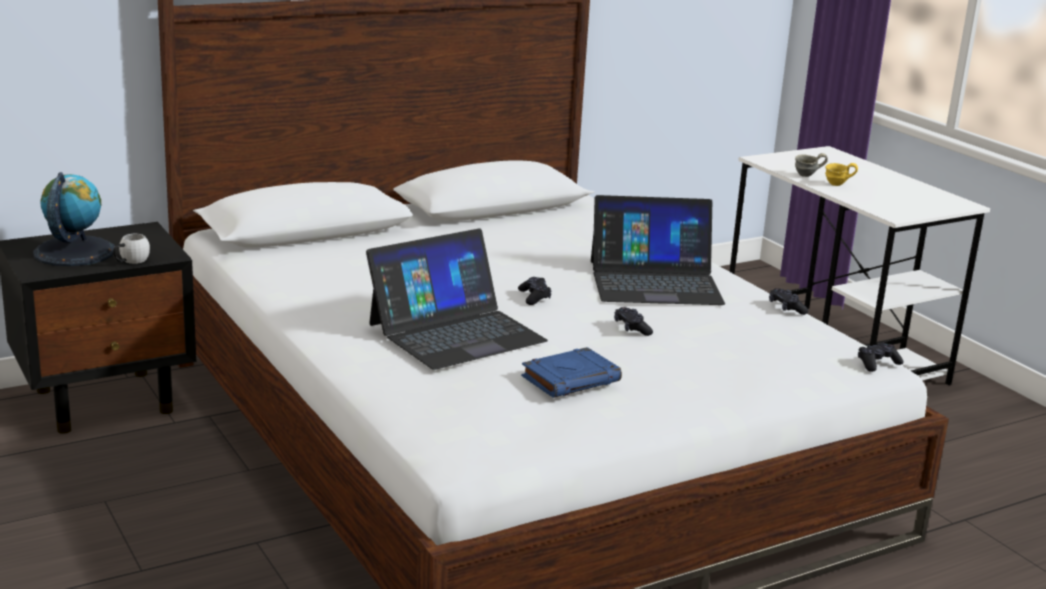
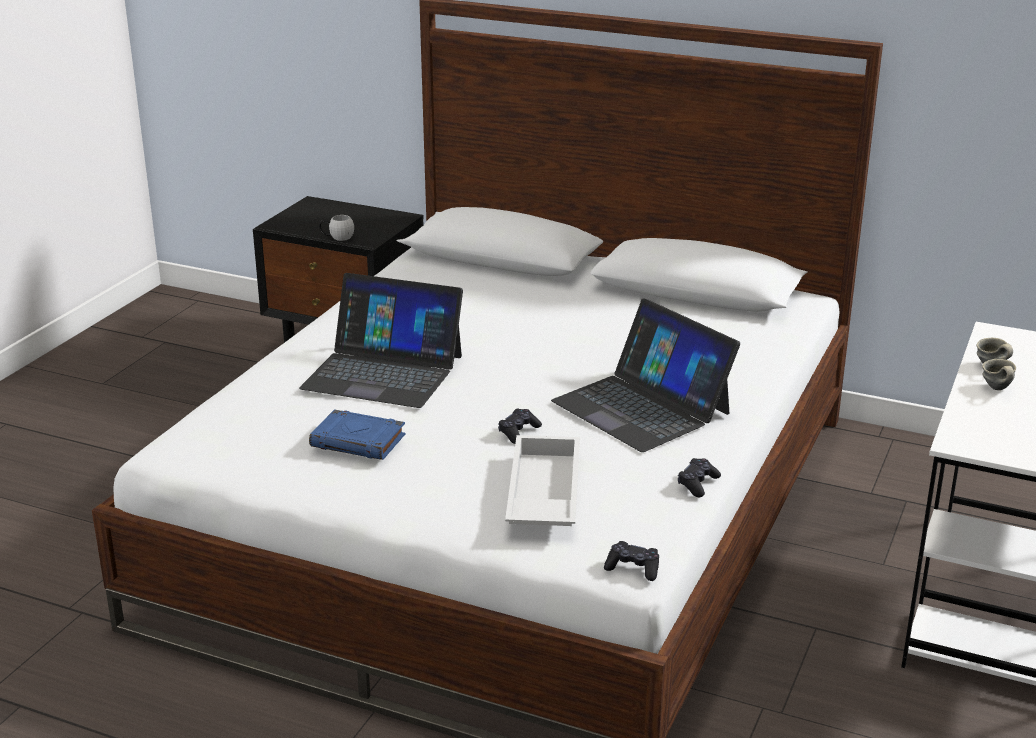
camera: 55 degrees right, 5 degrees up
globe [33,172,115,266] -> none
black game controller [518,277,551,305] -> none
yellow mug [825,163,858,186] -> grey mug [982,359,1016,390]
none -> white tray [505,435,580,526]

